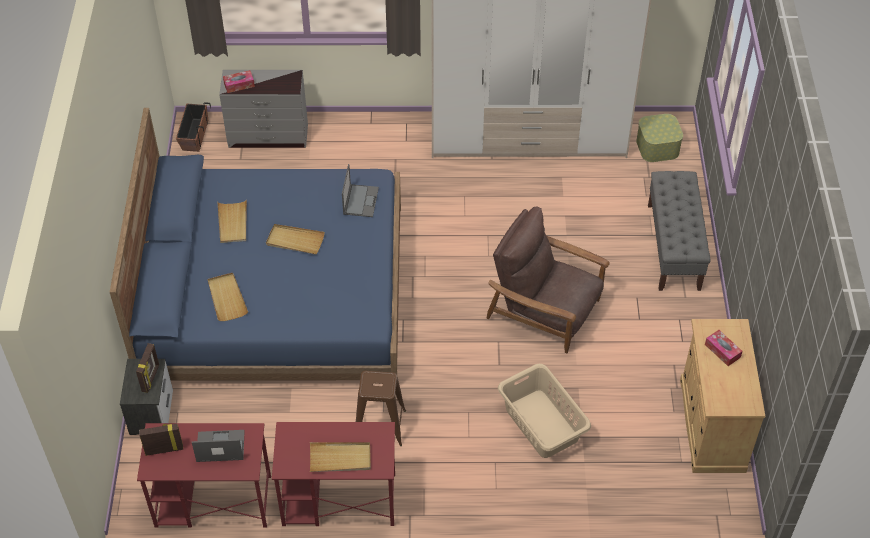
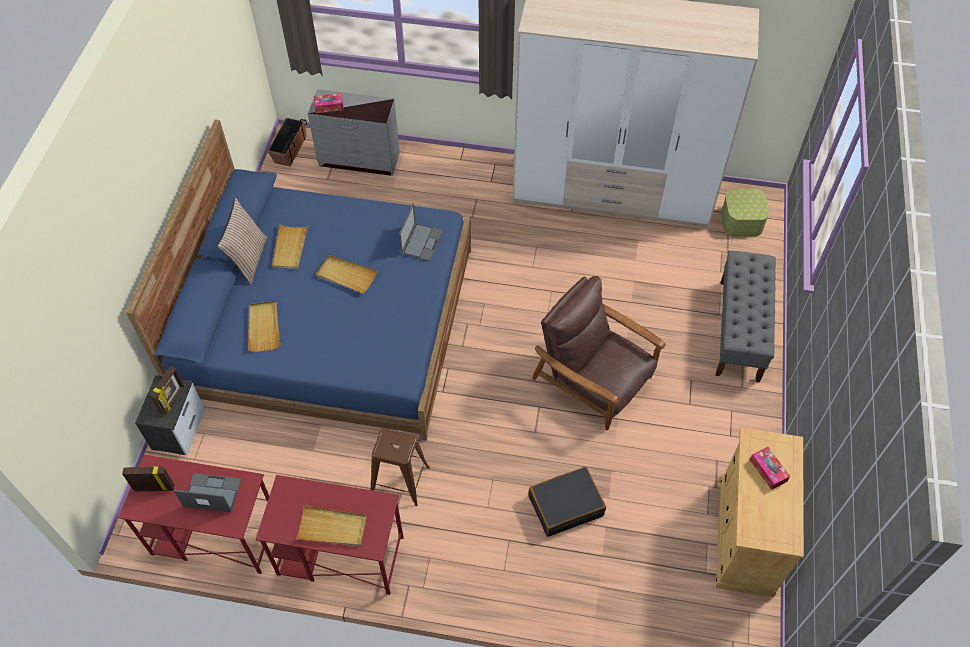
camera: 10 degrees right, 5 degrees up
beige laundry basket [498,364,591,458] -> black suitcase [528,467,606,537]
none -> pillow [217,198,267,285]

